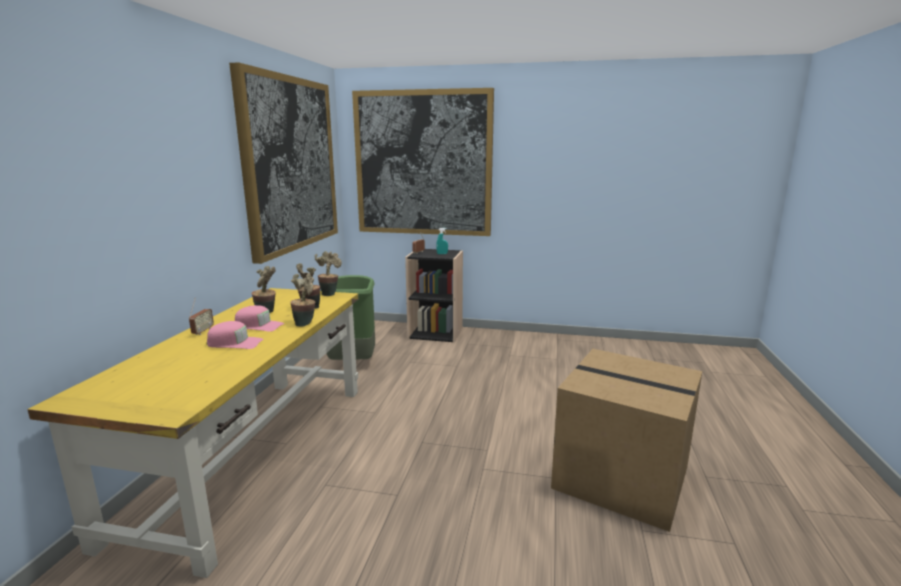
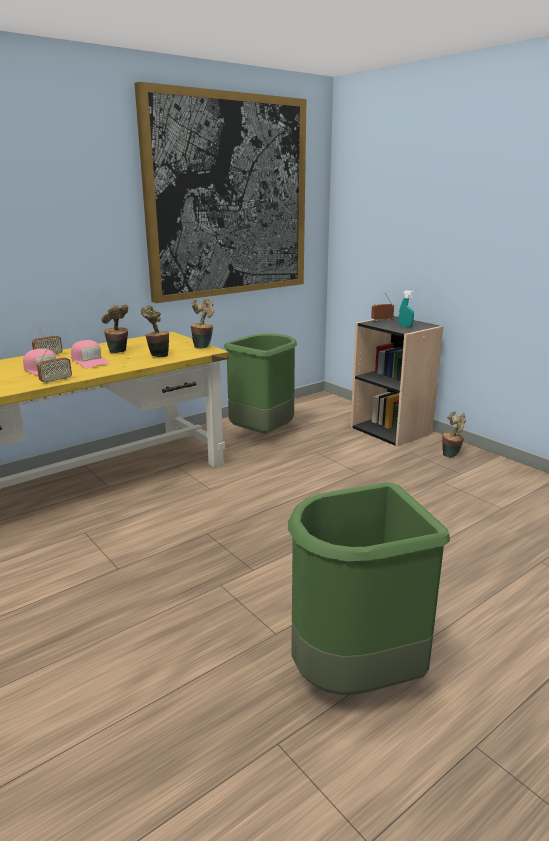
camera: 40 degrees right, 5 degrees up
potted plant [290,273,315,326] -> potted plant moved to [442,411,466,457]
picture [352,88,494,236] -> none
cardboard box [551,349,702,532] -> green trash can [288,482,450,695]
none -> radio [37,343,72,384]

